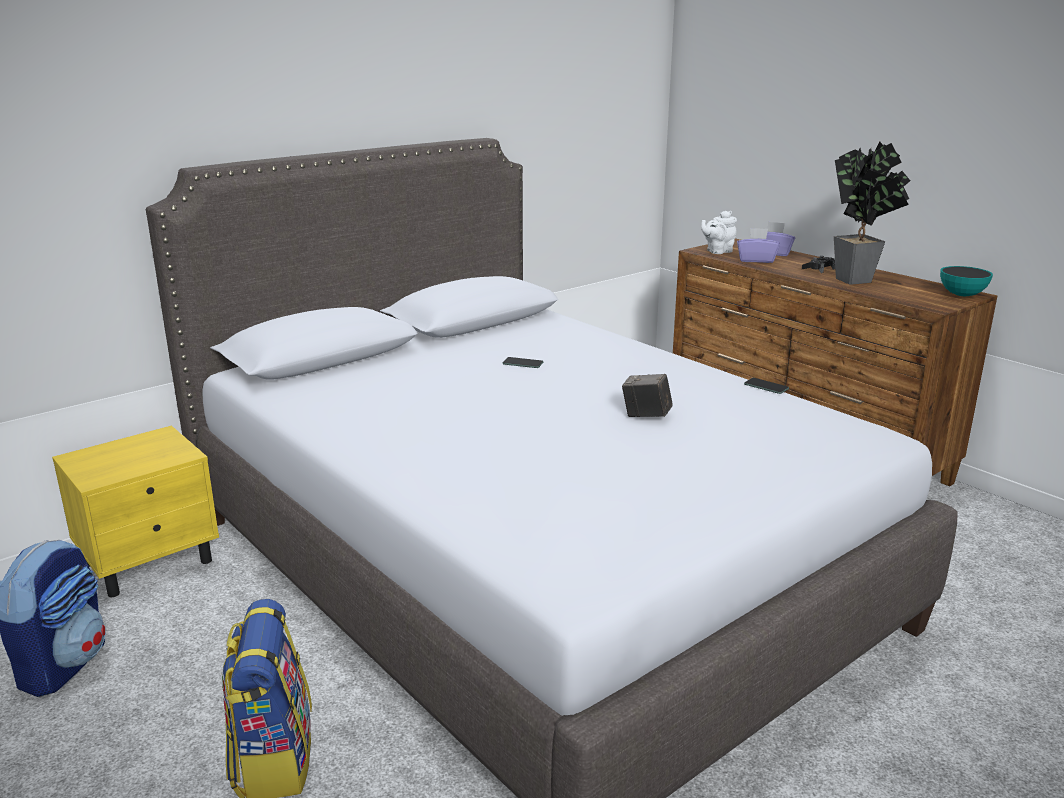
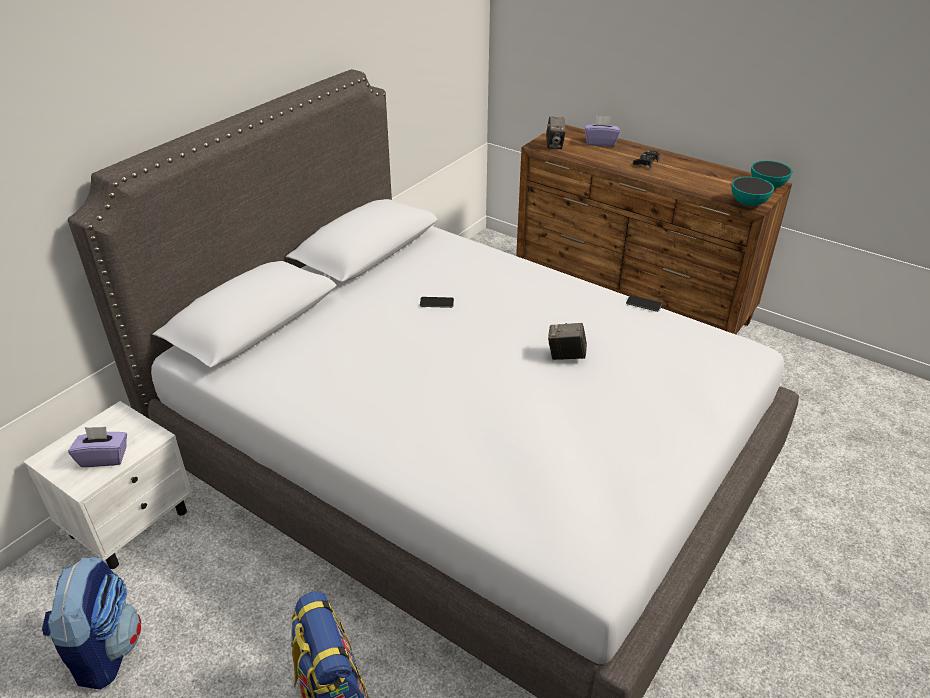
camera: 15 degrees left, 15 degrees up
yellow nightstand [52,426,219,597] -> white nightstand [23,401,192,569]
white teapot [701,211,737,254] -> camera [546,117,566,149]
purple tissue box [737,228,780,263] -> purple tissue box moved to [68,427,127,467]
potted plant [834,142,910,285] -> none
none -> bowl [731,177,774,206]

